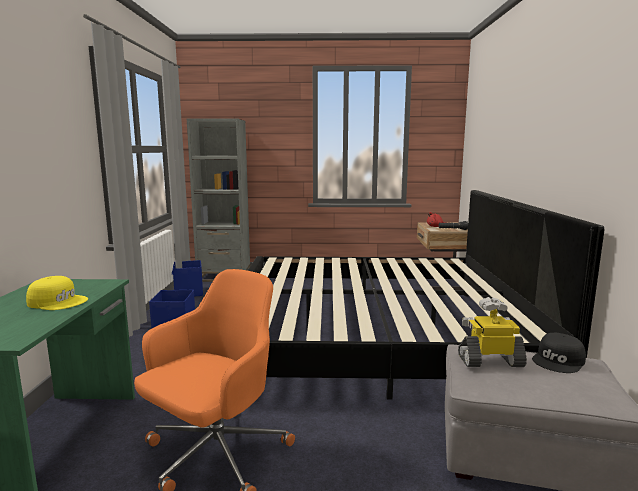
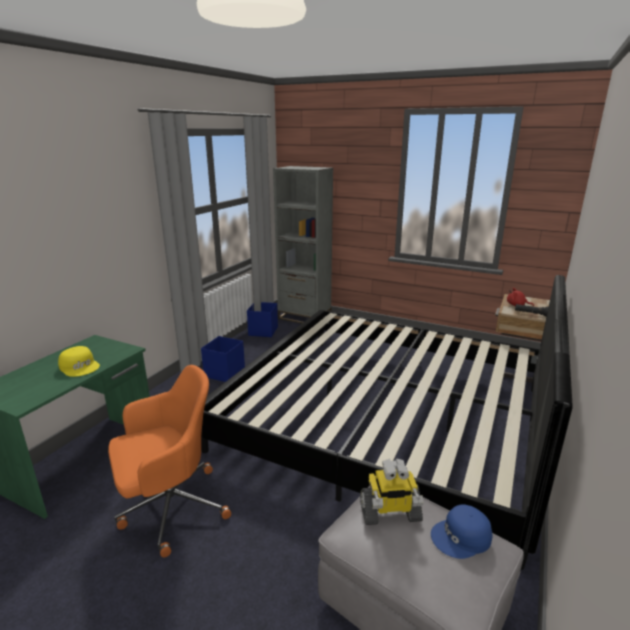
camera: 25 degrees right, 10 degrees up
toy robot [458,297,527,367] -> toy robot turned 150 degrees clockwise [360,458,423,525]
black cap [532,333,586,373] -> blue cap [431,504,492,559]

